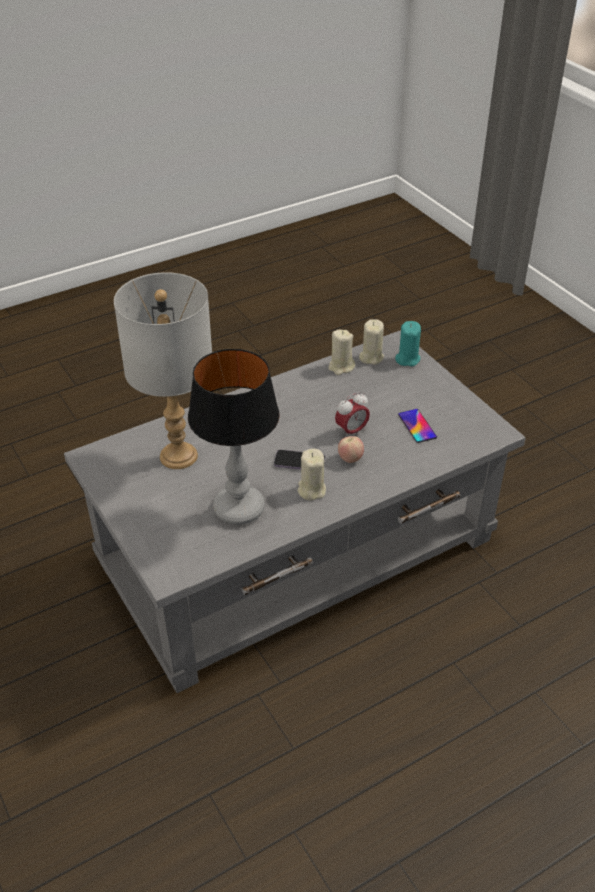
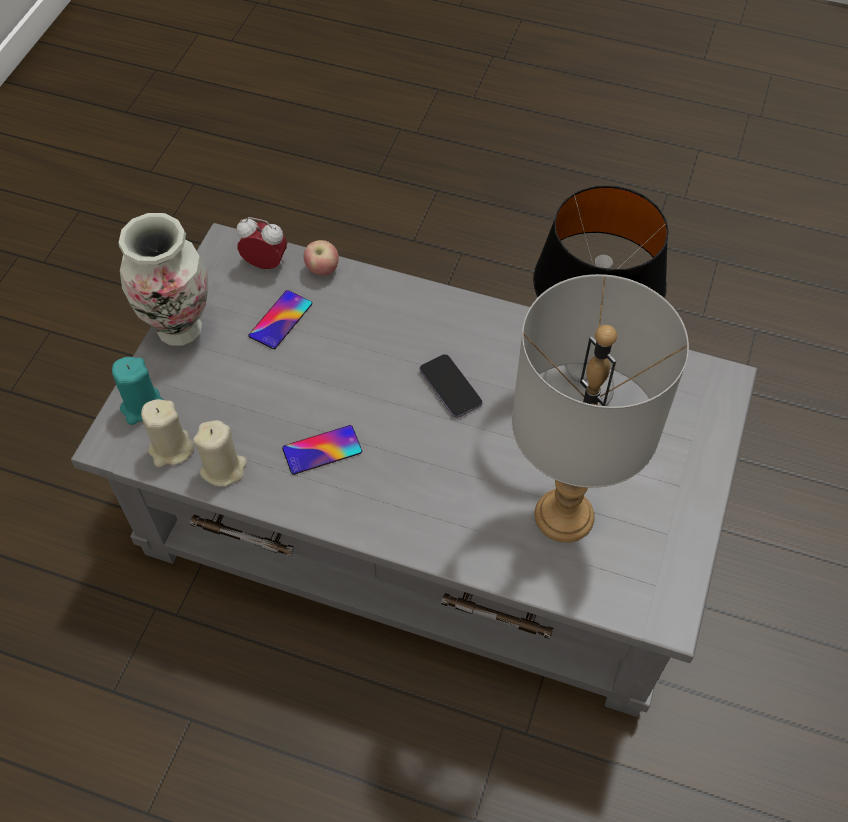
camera: 130 degrees left, 15 degrees up
beige candle [298,449,326,500] -> none
alarm clock [335,392,370,437] -> alarm clock moved to [237,217,287,269]
apple [338,436,364,463] -> apple moved to [303,240,339,276]
none -> vase [119,213,208,346]
none -> phone [282,425,362,475]

